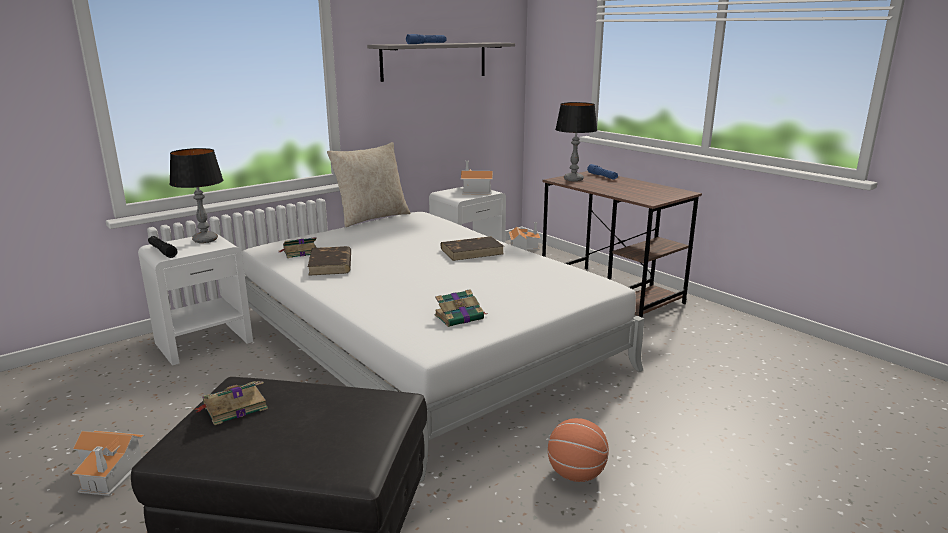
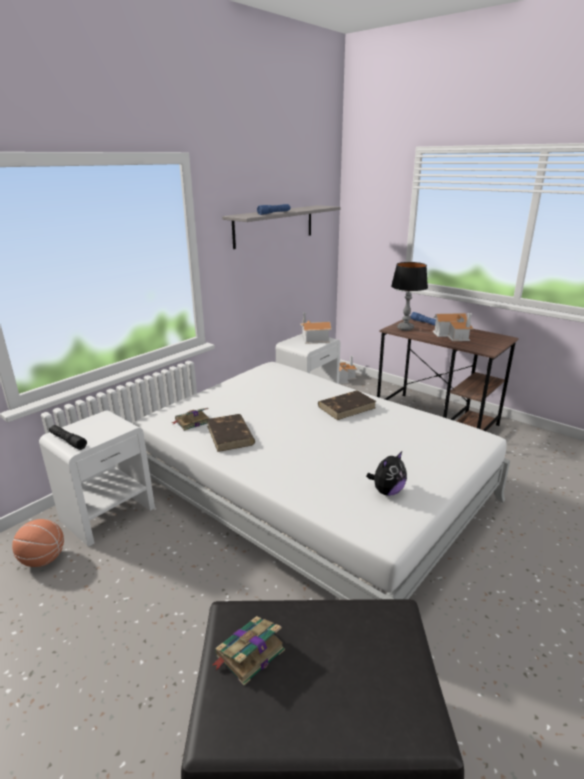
camera: 10 degrees left, 5 degrees up
toy house [72,431,145,496] -> toy house moved to [433,313,474,341]
table lamp [169,148,223,243] -> none
beige pillow [327,142,411,227] -> none
book [434,289,488,327] -> plush toy [366,451,407,496]
basketball [548,418,609,482] -> basketball moved to [12,519,64,567]

